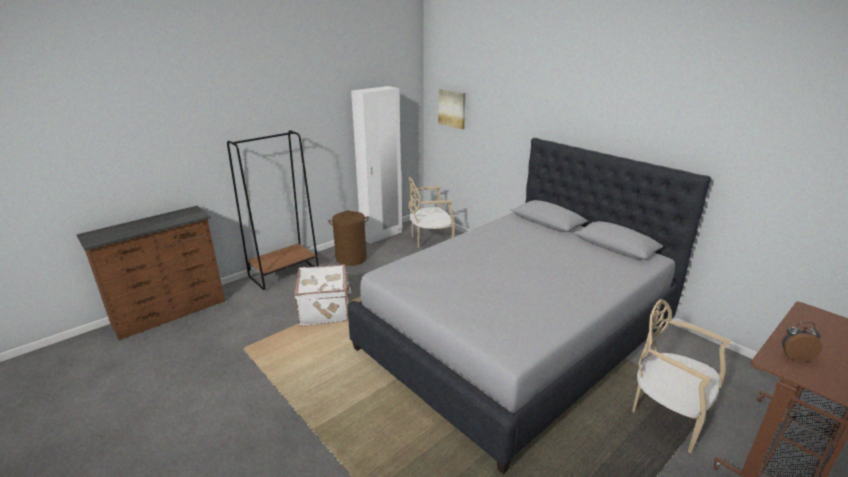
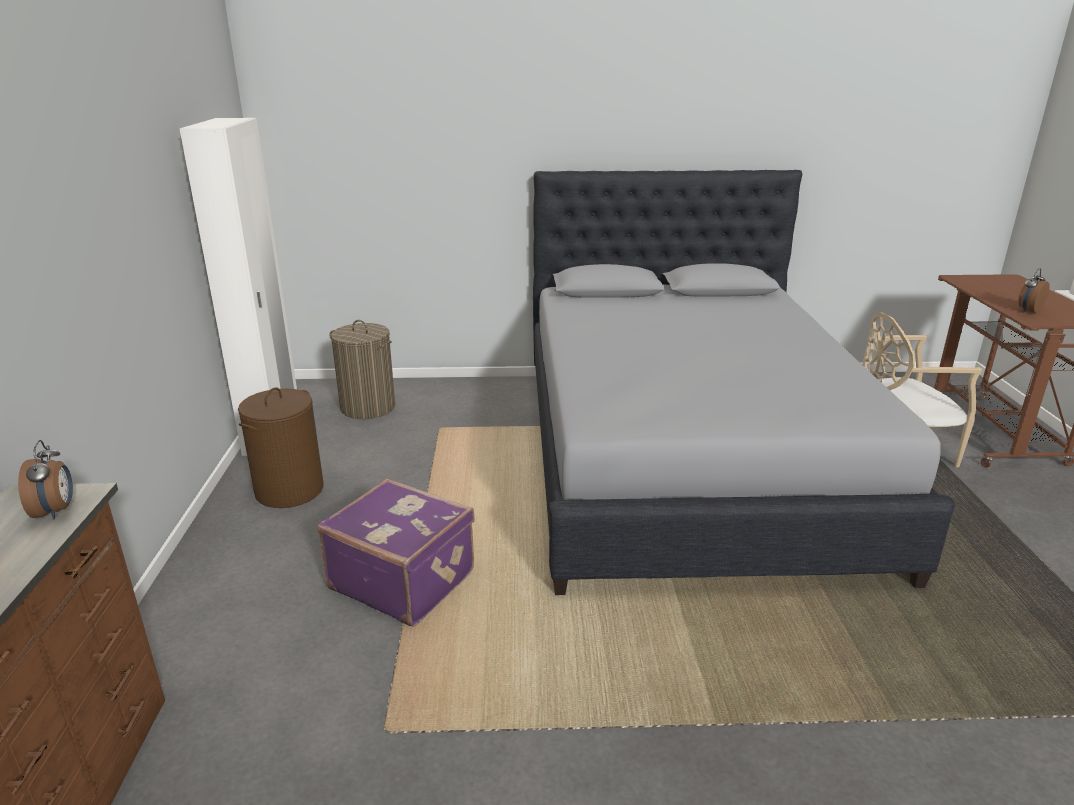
camera: 50 degrees left, 0 degrees up
clothes rack [227,130,319,290] -> none
white suitcase [294,264,352,326] -> purple suitcase [318,478,475,627]
beige chair [408,177,455,248] -> laundry basket [329,320,395,419]
picture [438,89,466,129] -> none
none -> alarm clock [18,440,73,520]

